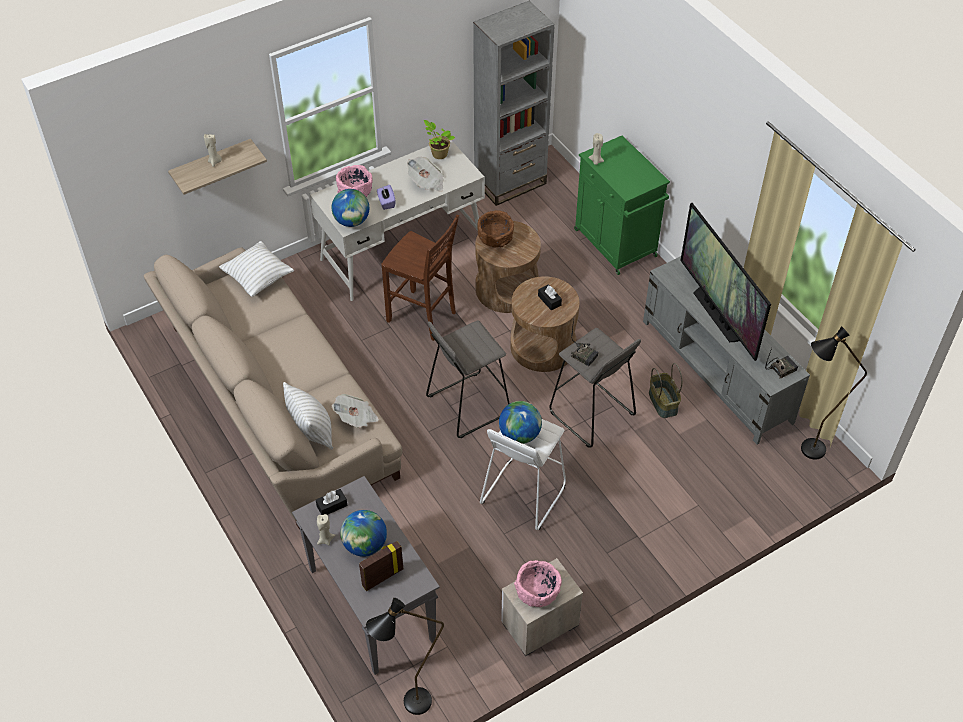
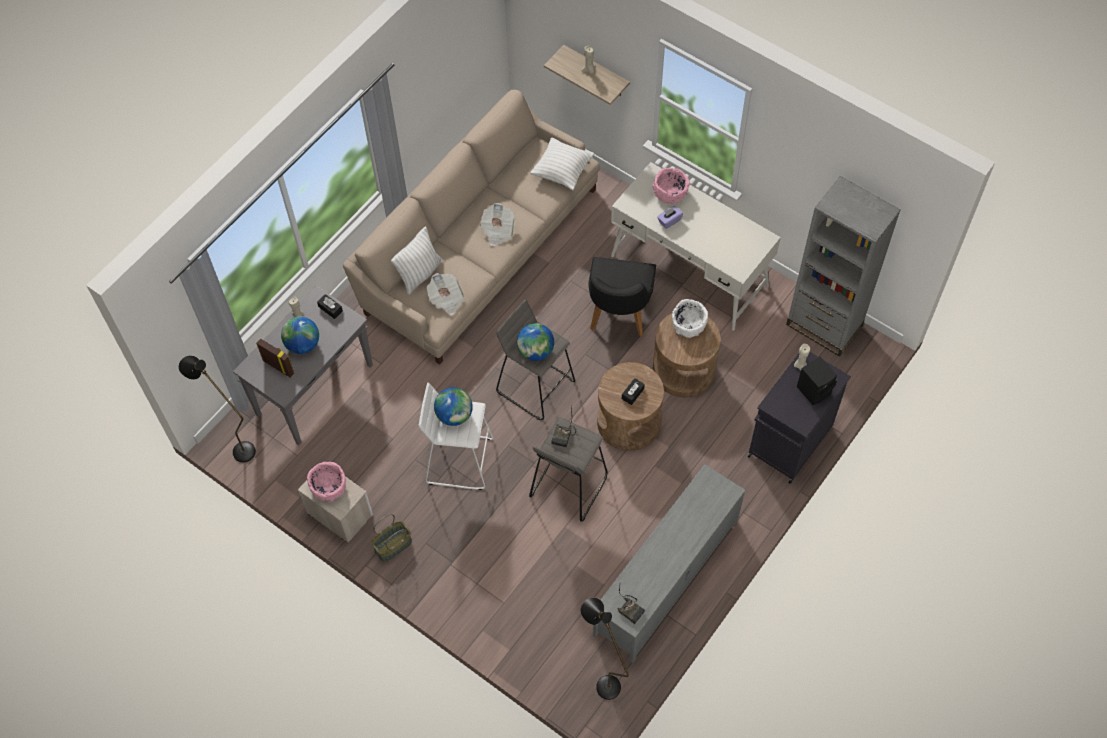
camera: 70 degrees right, 10 degrees up
globe [332,189,369,227] -> globe moved to [517,323,554,361]
brown stool [381,215,459,341] -> black chair [589,257,656,337]
newspaper [407,157,444,192] -> newspaper moved to [480,203,516,246]
potted plant [424,120,455,159] -> none
brown bowl [477,210,514,248] -> white bowl [672,299,708,338]
green cabinet [574,136,670,275] -> black cabinet [748,352,851,484]
basket [649,363,682,418] -> basket moved to [371,514,412,562]
television [680,203,771,361] -> none
none -> black speaker [797,357,837,405]

